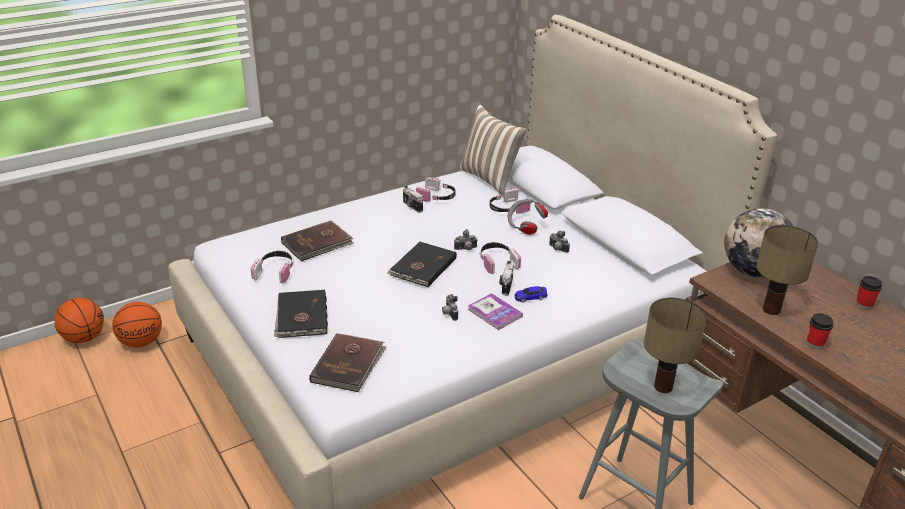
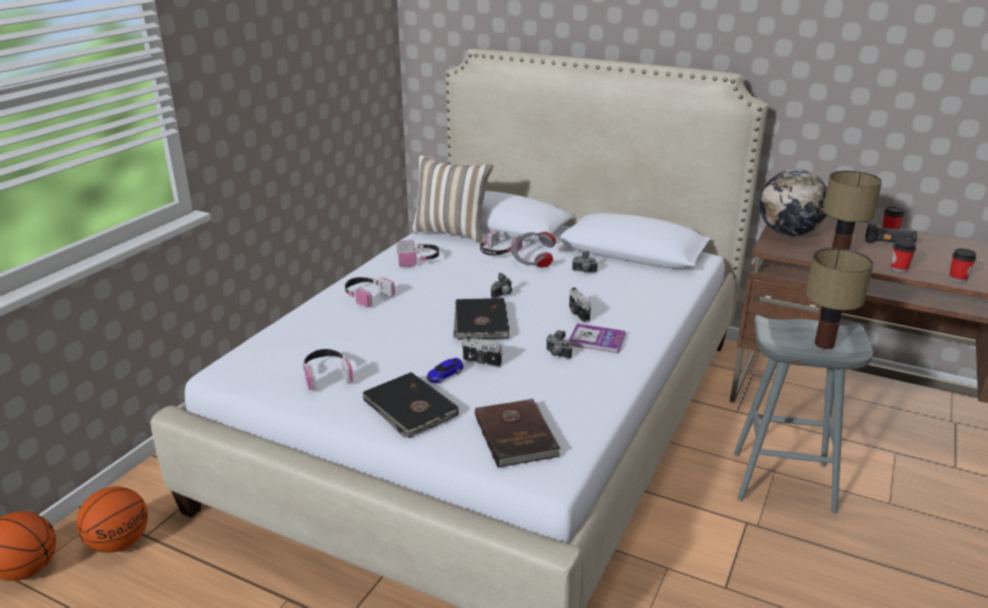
camera: 30 degrees left, 5 degrees down
brown book [281,221,354,261] -> none
camera [403,186,423,213] -> camera moved to [462,336,503,368]
headphones [480,242,521,274] -> headphones moved to [345,276,395,308]
toy car [514,286,548,303] -> toy car moved to [427,358,463,383]
none -> black flashlight [865,224,917,243]
none -> cup [949,248,977,283]

